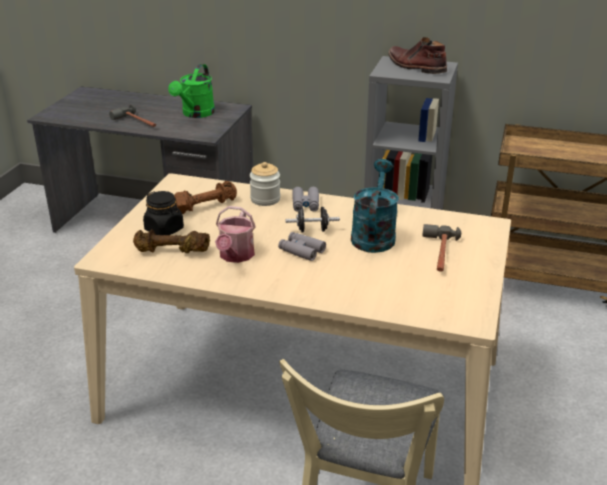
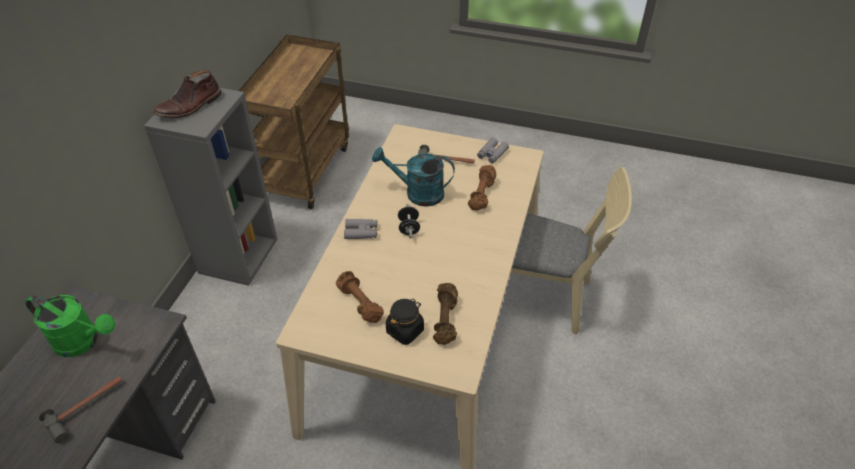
camera: 90 degrees left, 15 degrees up
watering can [215,206,256,263] -> none
jar [249,162,280,206] -> none
grey binoculars [278,232,326,261] -> grey binoculars moved to [477,138,509,163]
none -> brown dumbbell [468,165,496,211]

